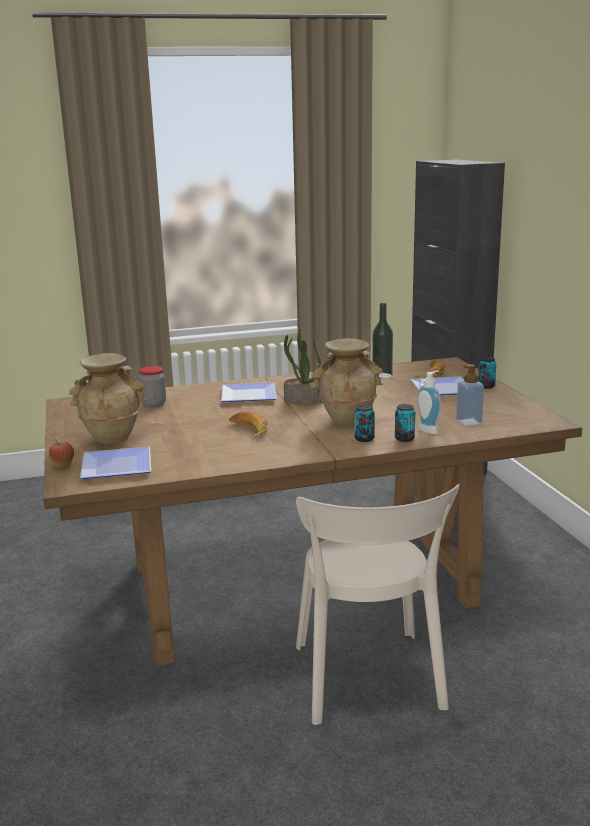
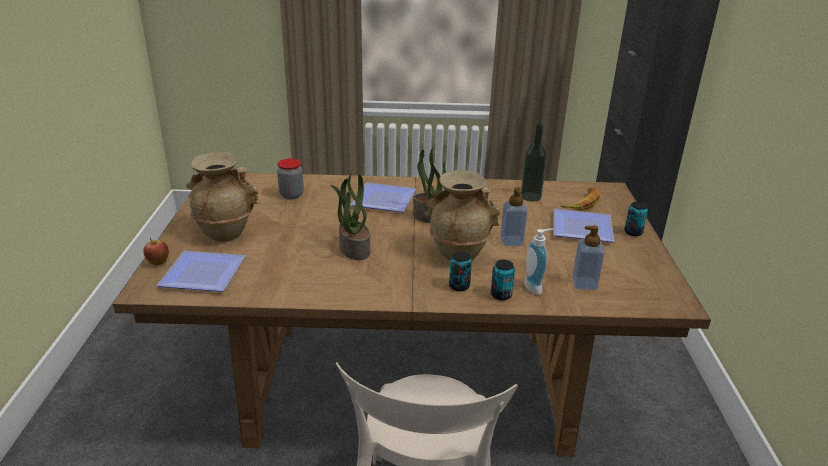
camera: 15 degrees right, 10 degrees up
banana [229,412,268,438] -> potted plant [331,173,370,260]
none -> soap dispenser [500,187,528,246]

